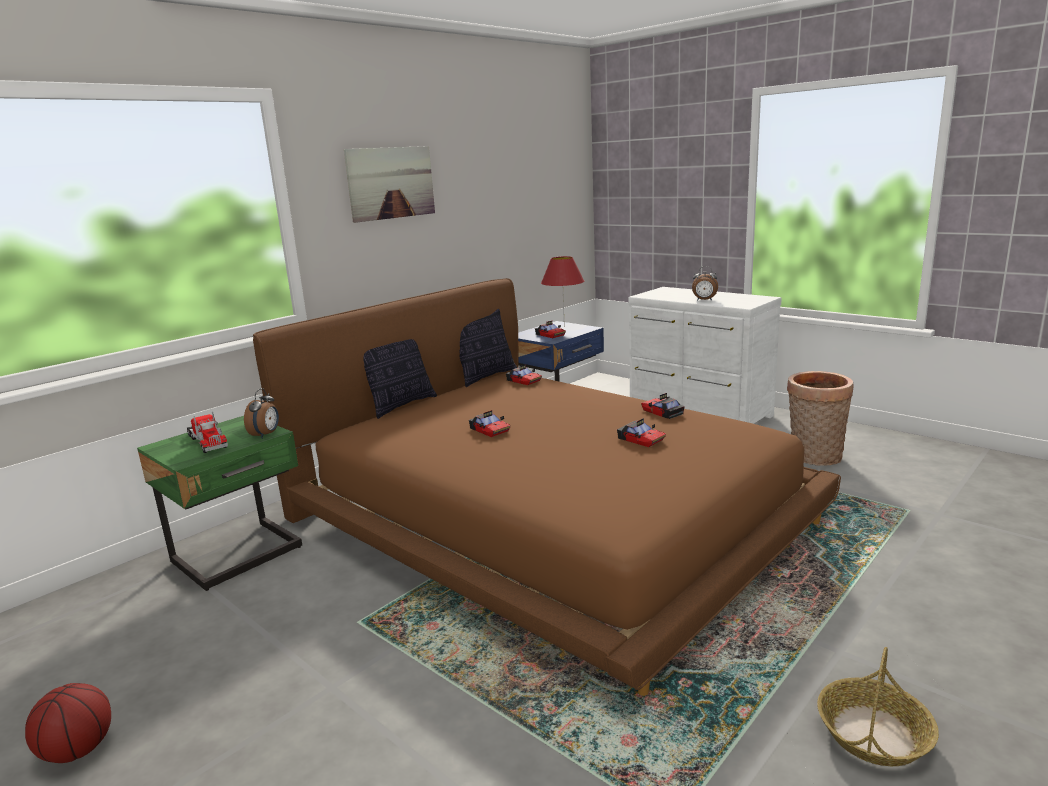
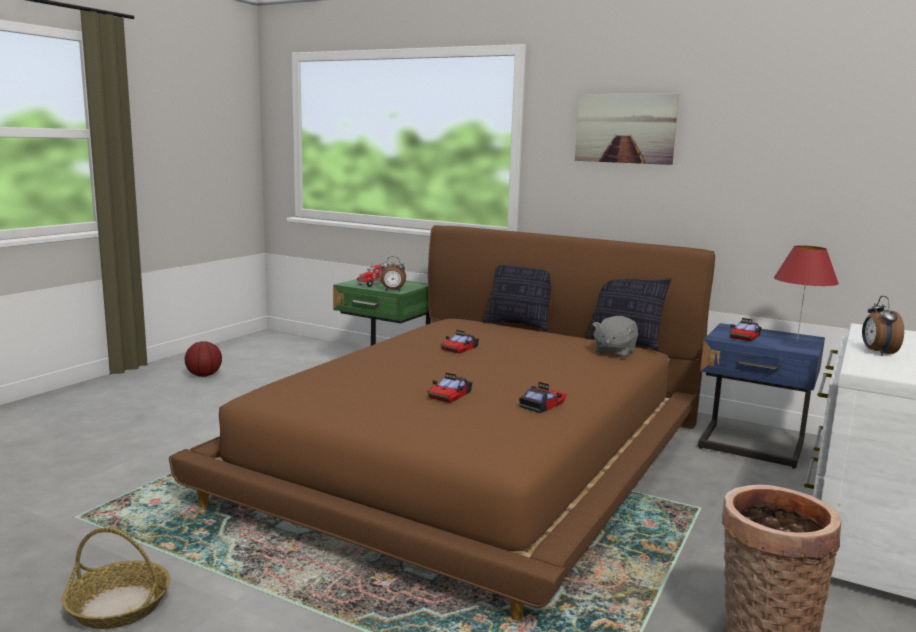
camera: 75 degrees right, 5 degrees down
toy car [506,364,542,385] -> grey plush toy [593,316,638,358]

